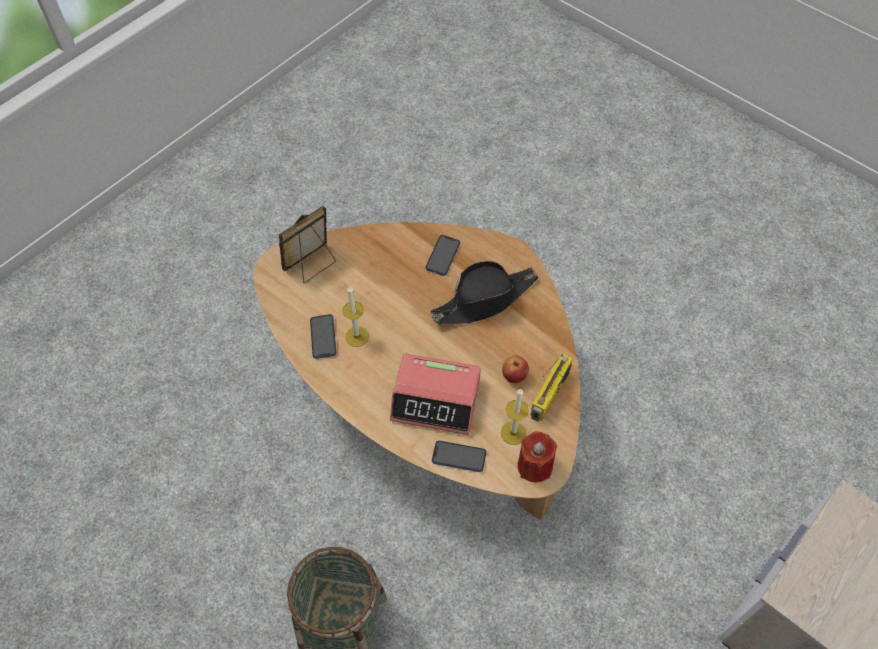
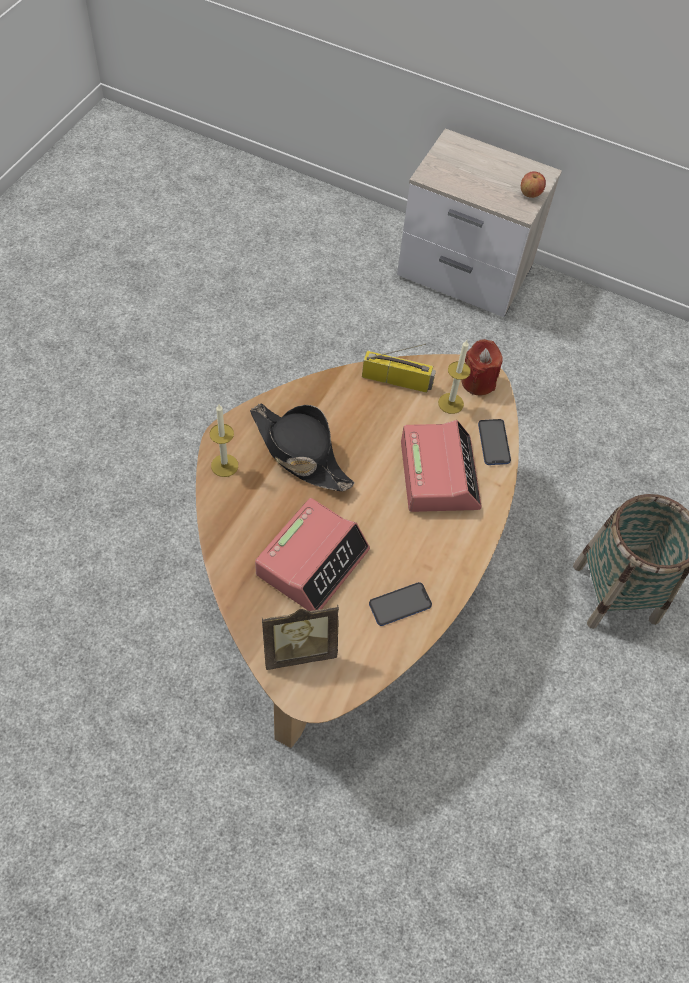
camera: 110 degrees left, 0 degrees up
picture frame [279,205,336,283] -> picture frame turned 45 degrees counterclockwise [262,604,339,670]
candle [343,286,369,347] -> candle moved to [210,405,238,477]
phone [425,235,460,276] -> none
apple [502,355,529,383] -> apple moved to [521,171,546,198]
none -> alarm clock [255,498,370,611]

